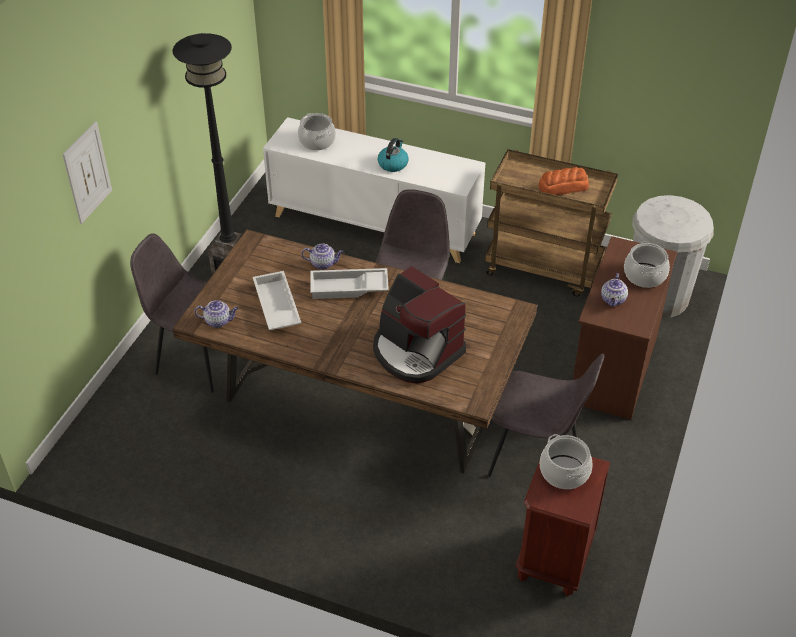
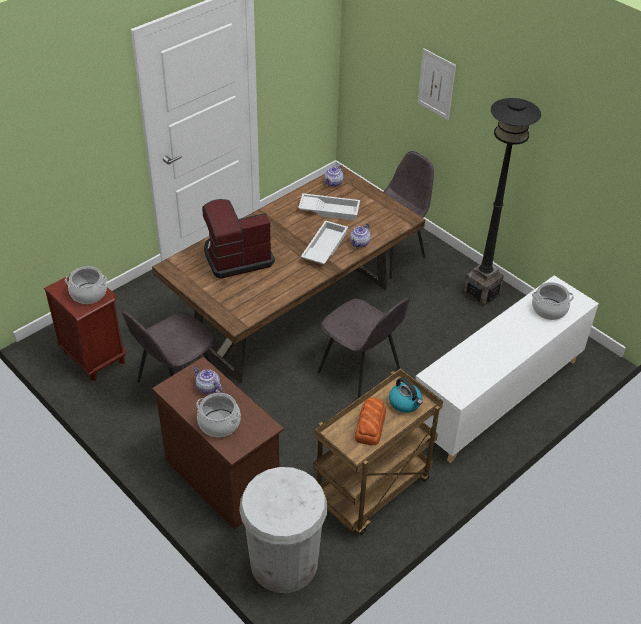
camera: 115 degrees right, 0 degrees up
kettle [378,138,408,172] -> kettle moved to [389,377,423,413]

